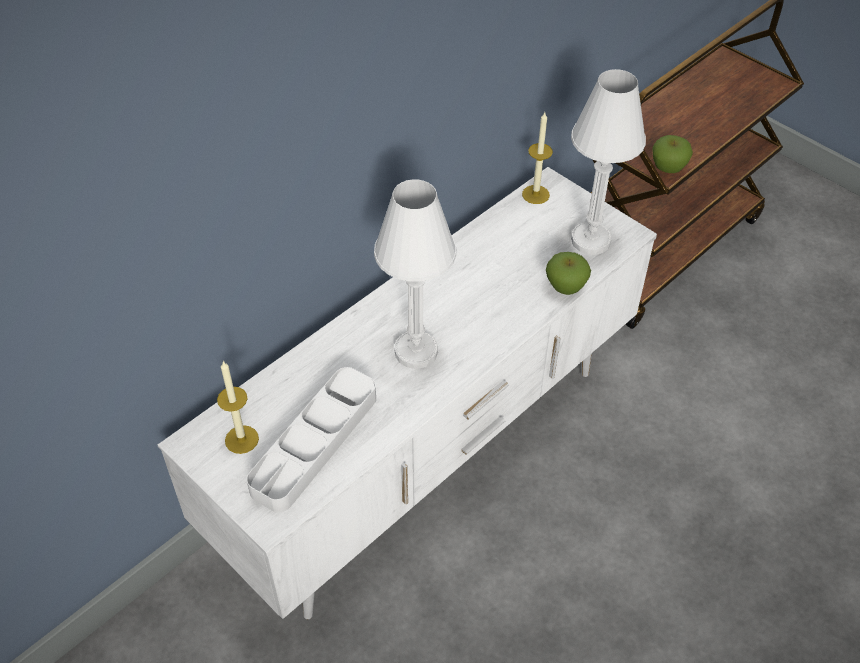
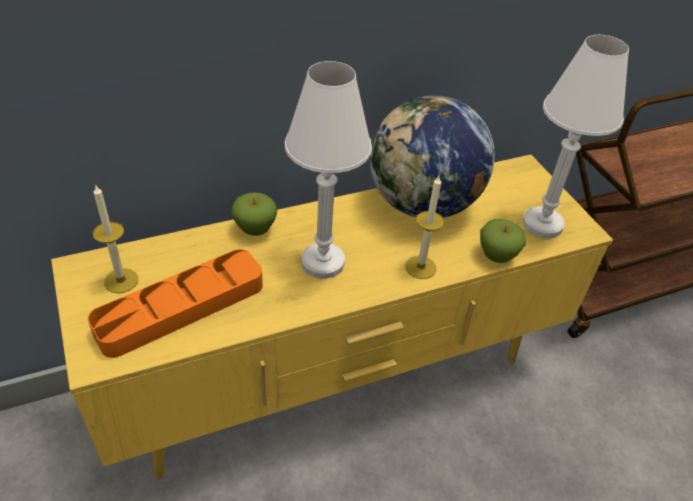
camera: 20 degrees right, 5 degrees down
white tv stand [158,167,657,619] -> yellow tv stand [51,155,613,479]
white tray [247,367,376,512] -> orange tray [88,249,263,358]
candle [522,112,553,204] -> candle moved to [405,176,444,279]
apple [652,135,693,173] -> apple moved to [231,193,277,236]
none -> globe [370,95,495,218]

